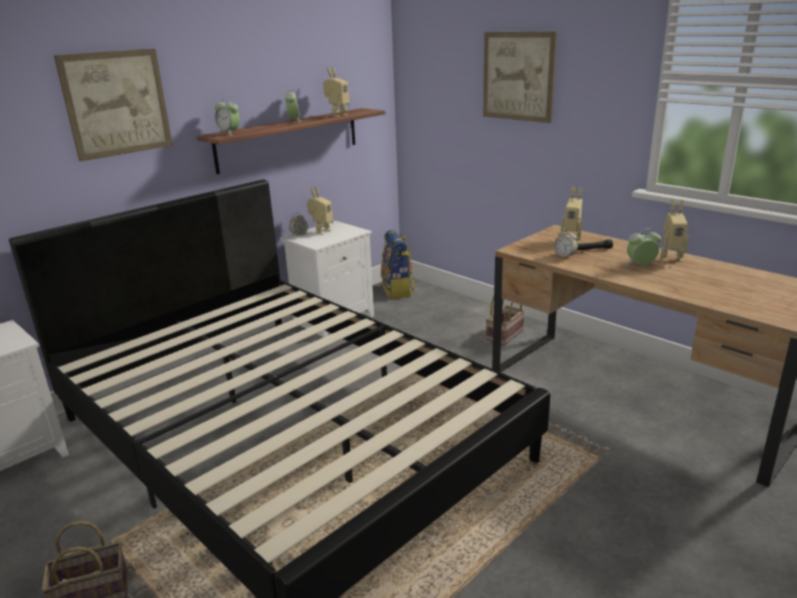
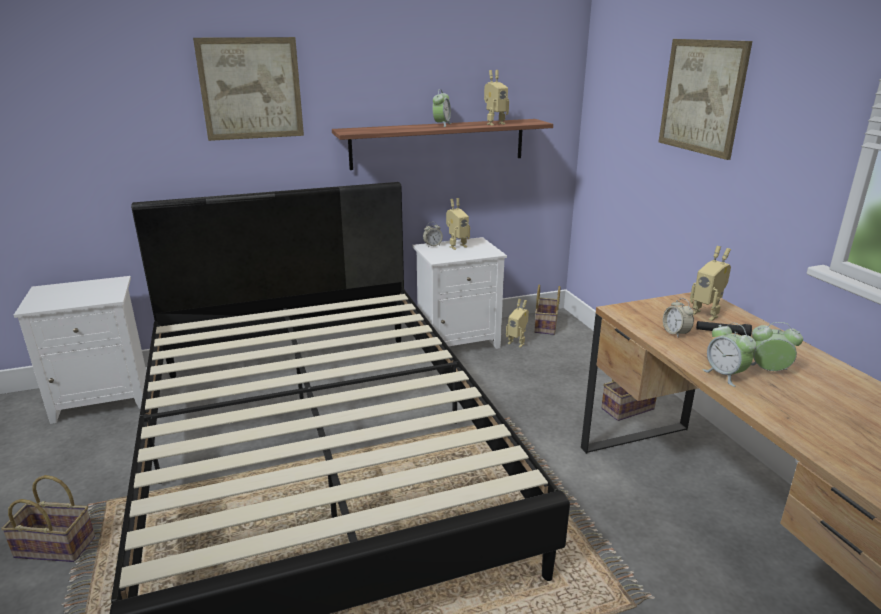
camera: 25 degrees right, 0 degrees up
alarm clock [215,98,240,136] -> alarm clock moved to [702,323,757,387]
backpack [381,230,415,299] -> basket [534,284,560,335]
toy robot [661,200,689,262] -> toy robot moved to [506,299,529,348]

